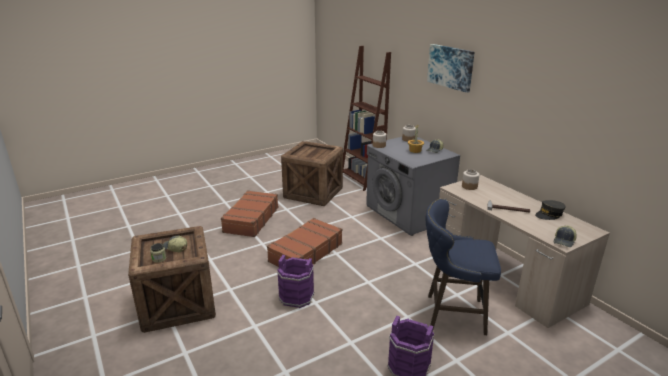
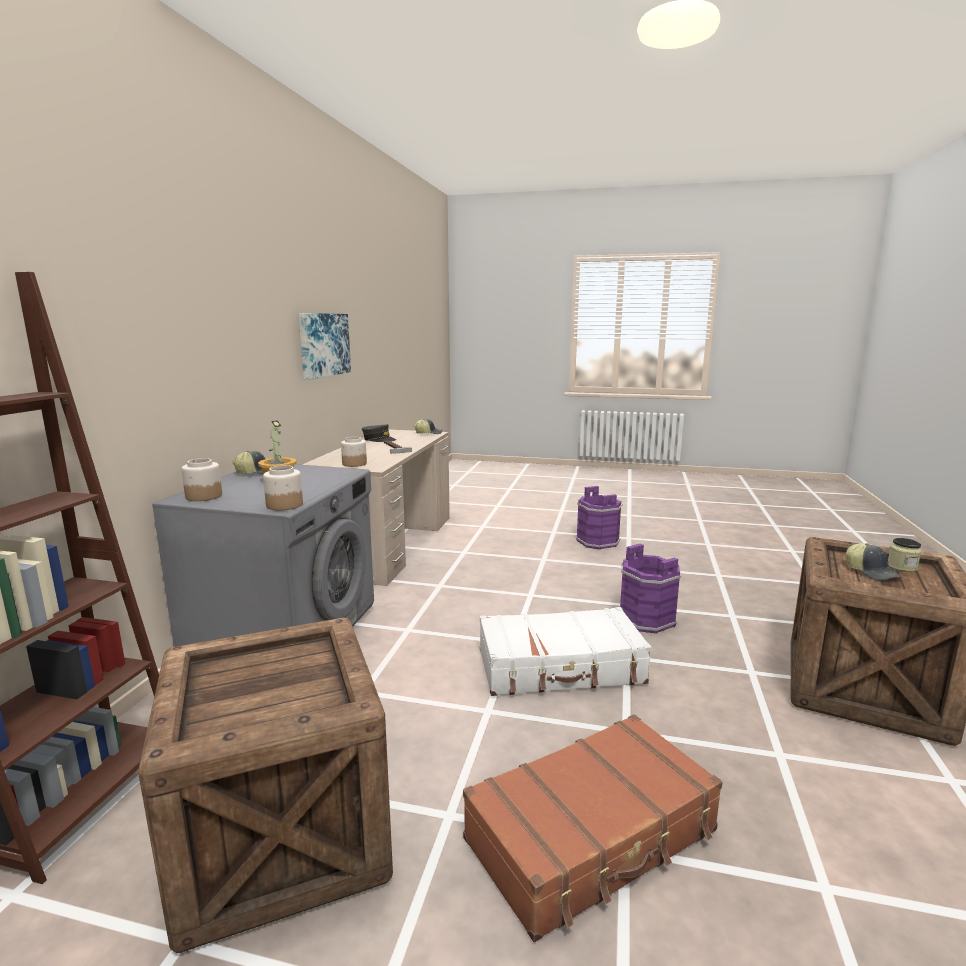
camera: 135 degrees left, 10 degrees down
brown suitcase [267,218,342,267] -> white suitcase [480,607,651,696]
blue stool [425,199,501,335] -> none
picture [427,44,475,93] -> picture moved to [299,313,351,380]

